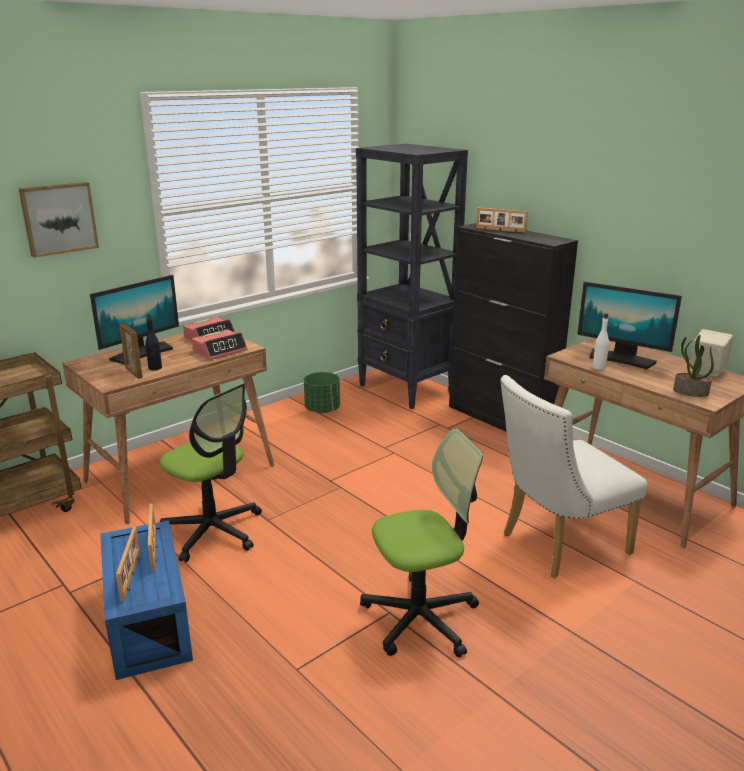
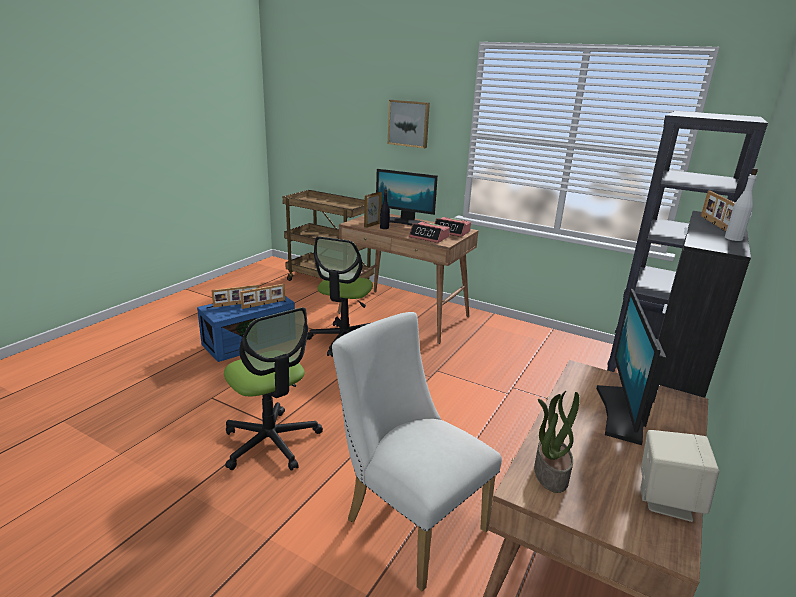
camera: 70 degrees right, 0 degrees up
green planter [304,372,340,413] -> none
white bottle [592,313,609,370] -> white bottle moved to [725,168,758,241]

